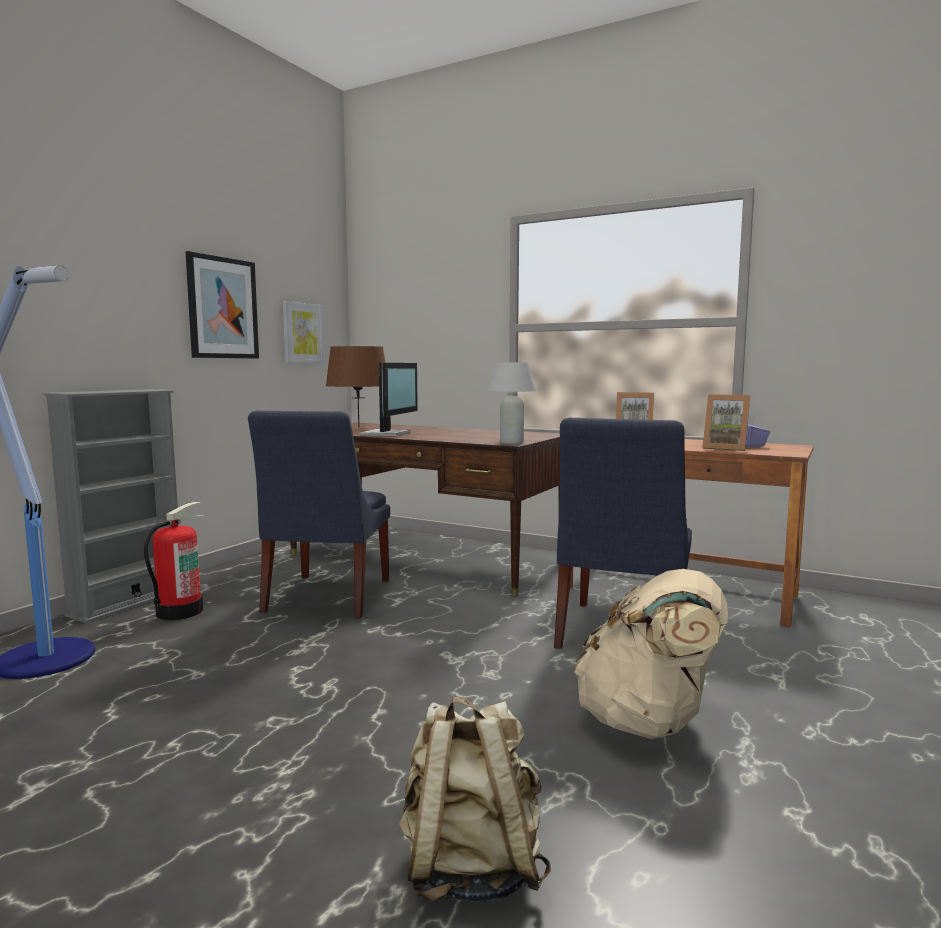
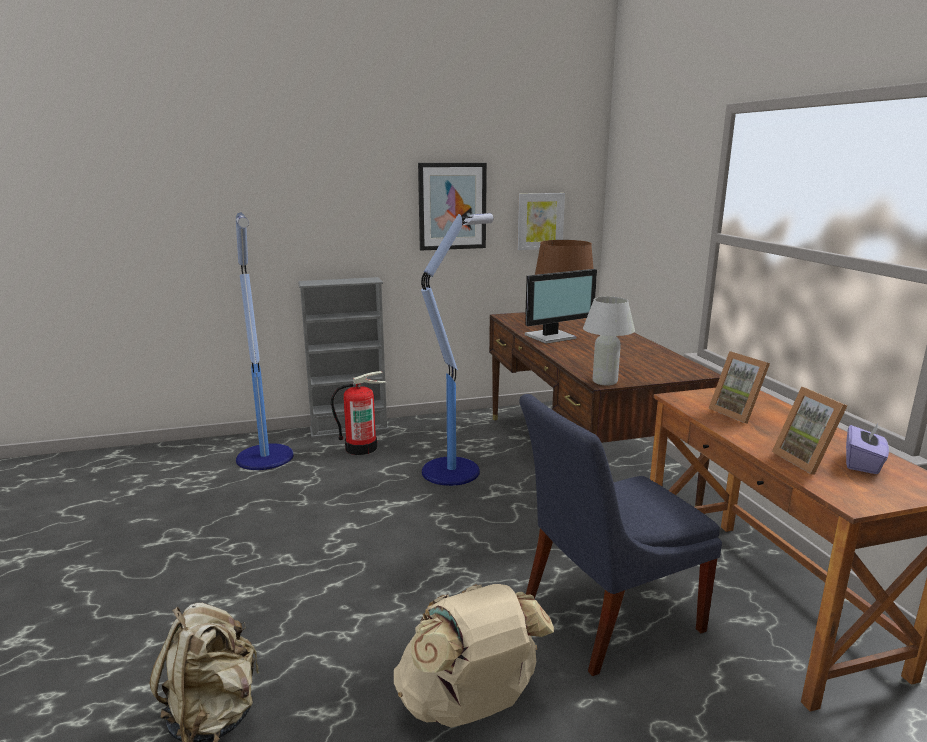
camera: 45 degrees right, 10 degrees up
blue chair [248,411,390,618] -> floor lamp [421,213,494,486]

